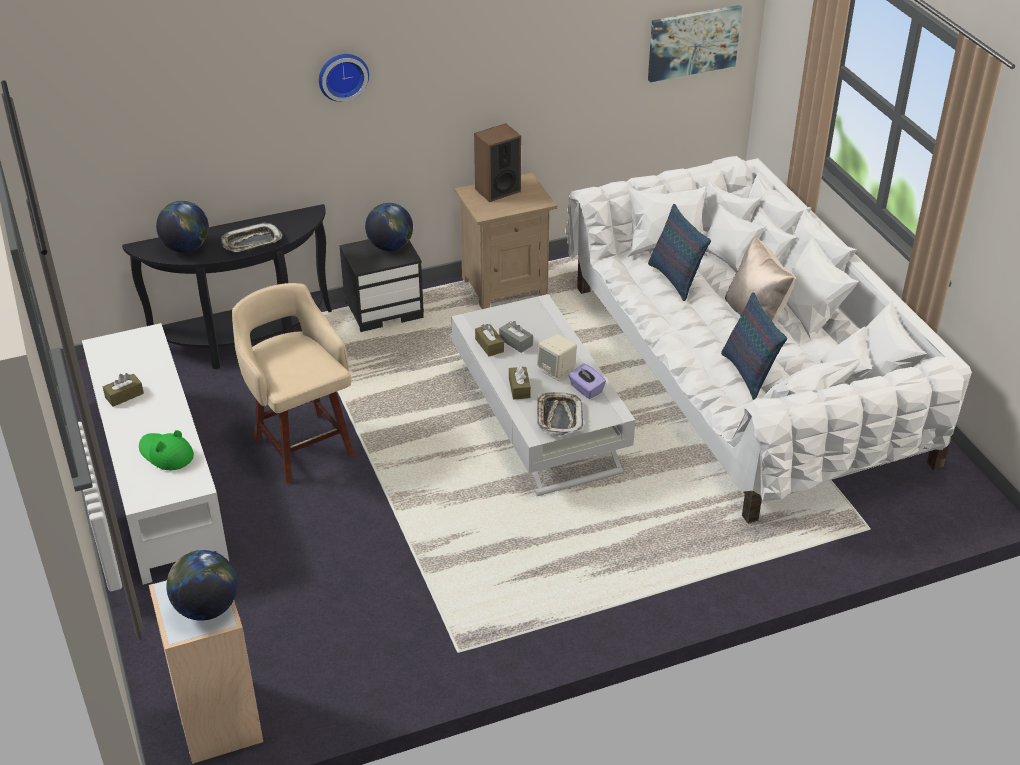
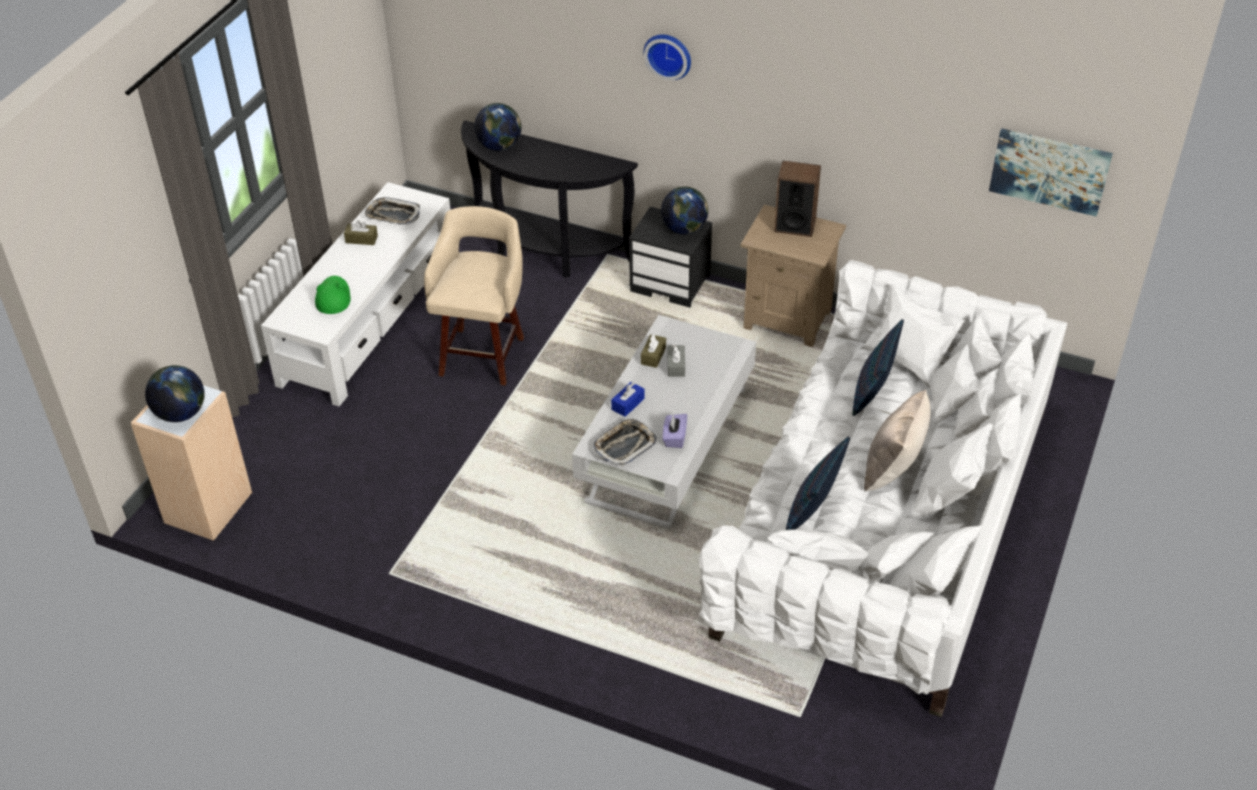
camera: 45 degrees right, 5 degrees up
tray [221,223,283,252] -> tray moved to [364,197,420,225]
brown tissue box [509,364,531,400] -> blue tissue box [611,382,645,417]
beige speaker [537,334,577,381] -> none

